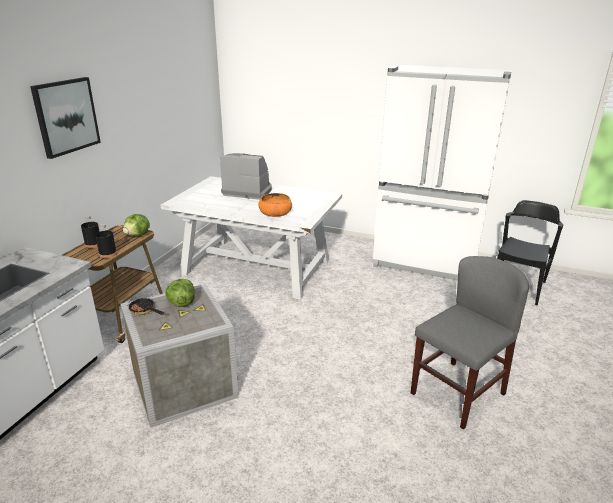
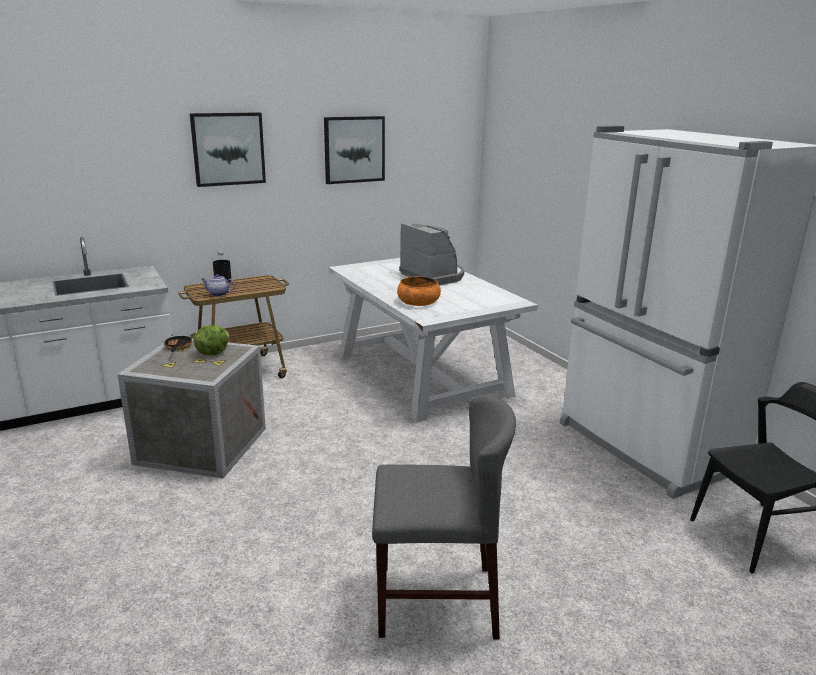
camera: 40 degrees right, 5 degrees down
black bottle [95,224,117,258] -> teapot [201,274,235,296]
lettuce [123,214,150,236] -> none
none -> picture [324,116,385,184]

